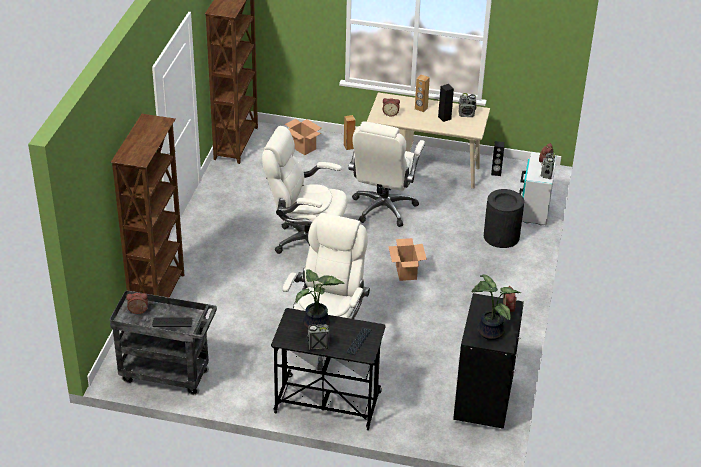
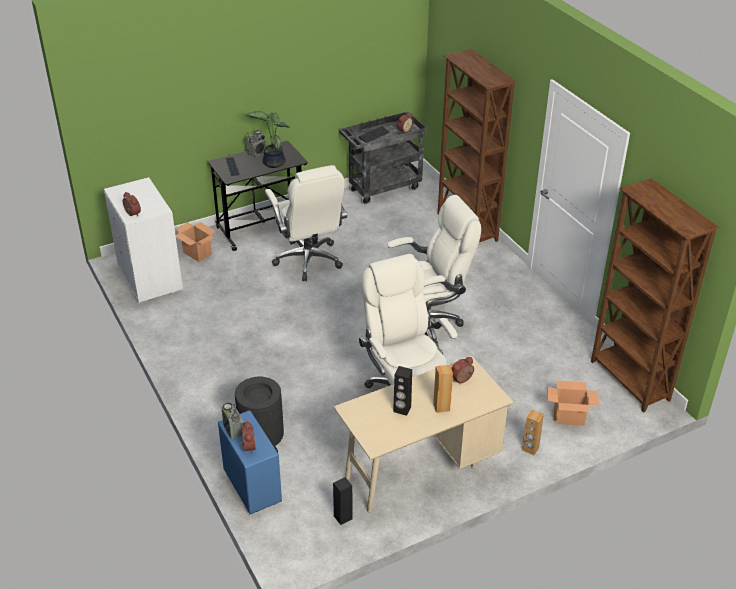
camera: 140 degrees right, 0 degrees up
cardboard box [388,238,427,281] -> cardboard box moved to [176,222,216,262]
black cabinet [453,293,524,429] -> white cabinet [104,177,183,302]
radio [459,93,476,117] -> none
potted plant [472,274,521,340] -> none
white nightstand [519,152,557,226] -> blue nightstand [218,410,282,514]

